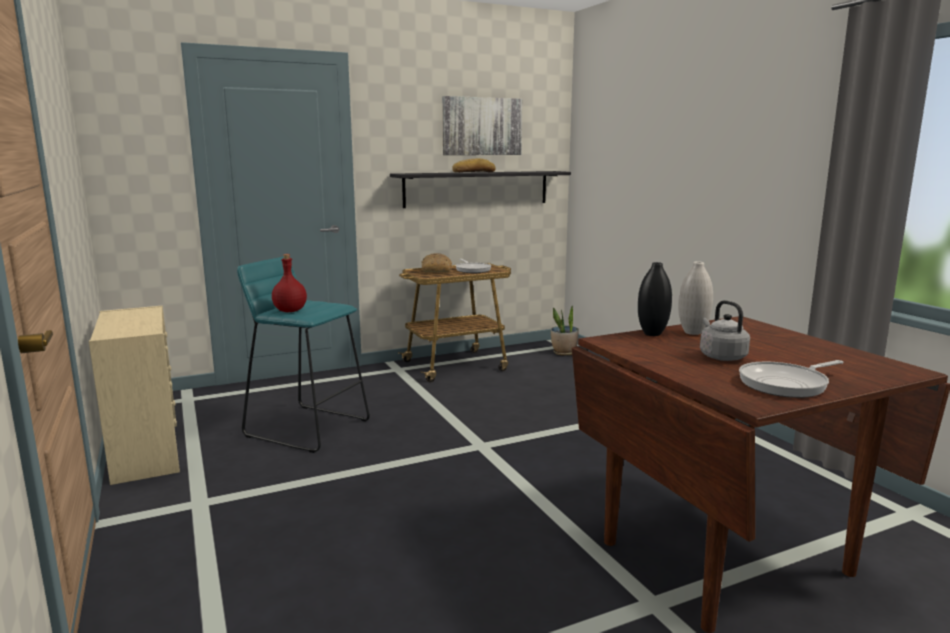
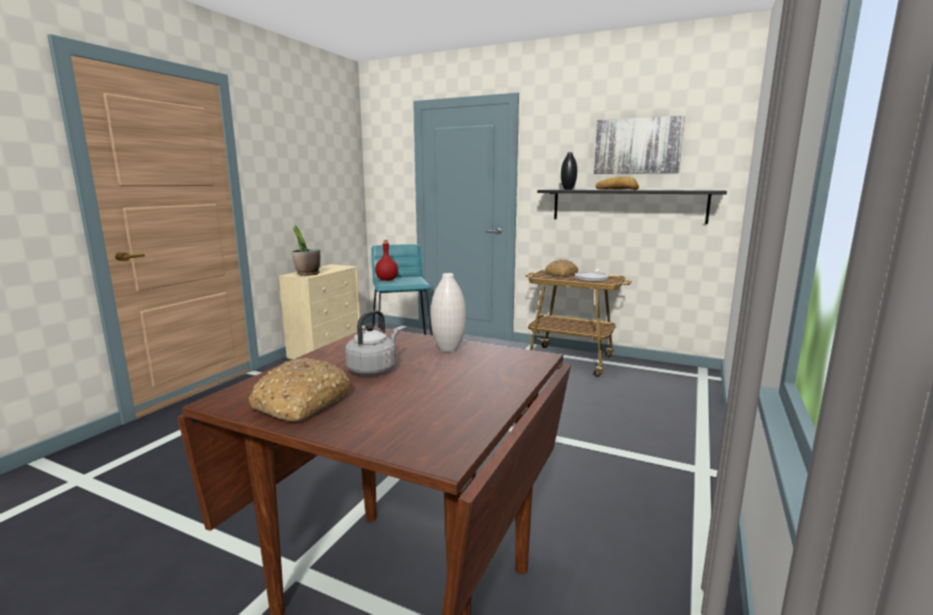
camera: 50 degrees right, 0 degrees up
potted plant [551,306,578,356] -> potted plant moved to [292,225,320,276]
black vase [638,262,672,336] -> black vase moved to [561,152,577,190]
frying pan [739,360,844,398] -> bread [249,358,351,422]

